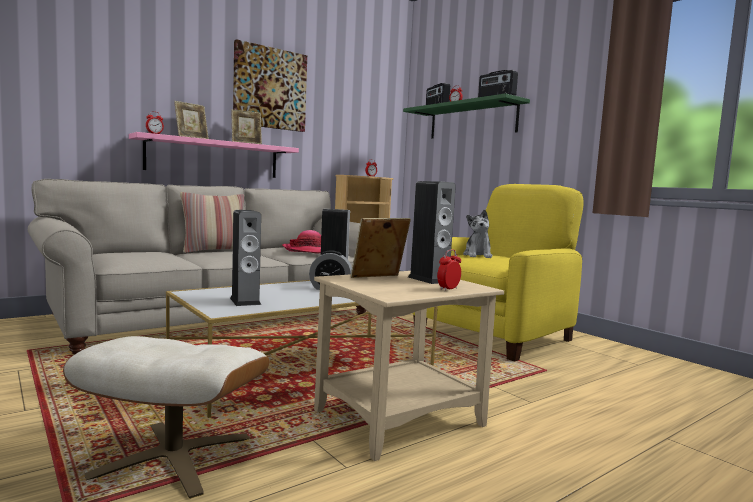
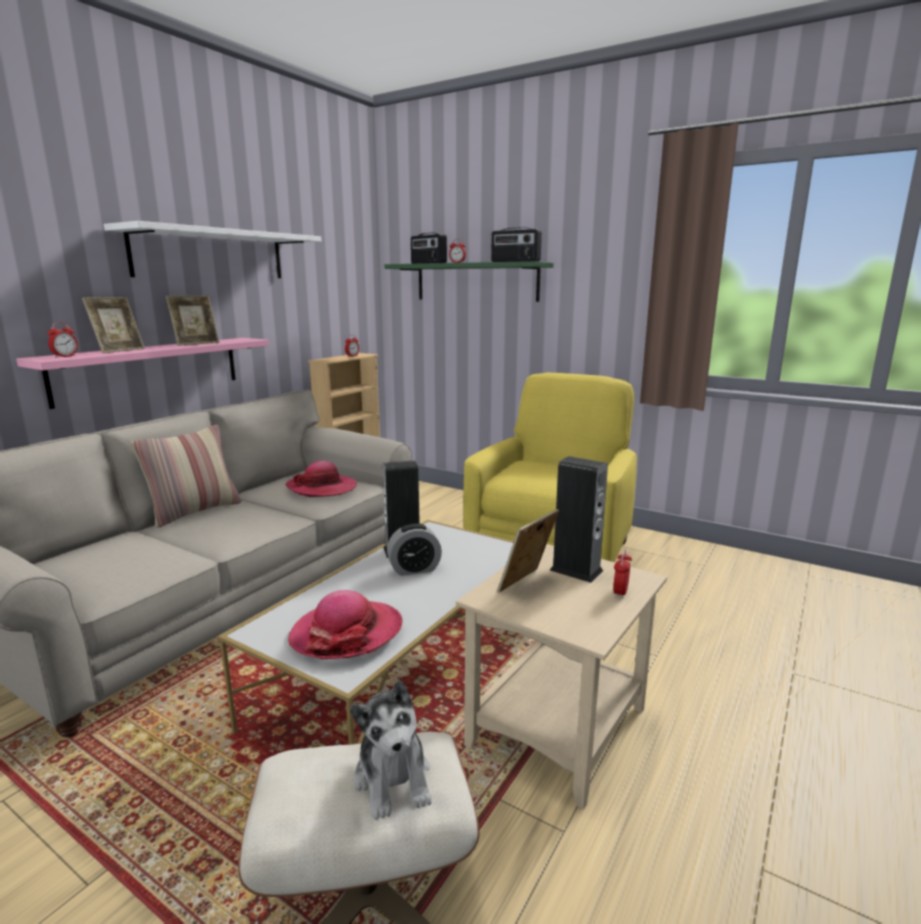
camera: 20 degrees left, 10 degrees up
speaker [230,210,261,306] -> hat [288,590,403,659]
picture [233,39,307,132] -> white shelf [104,221,321,278]
plush toy [463,210,493,258] -> plush toy moved to [350,680,432,820]

